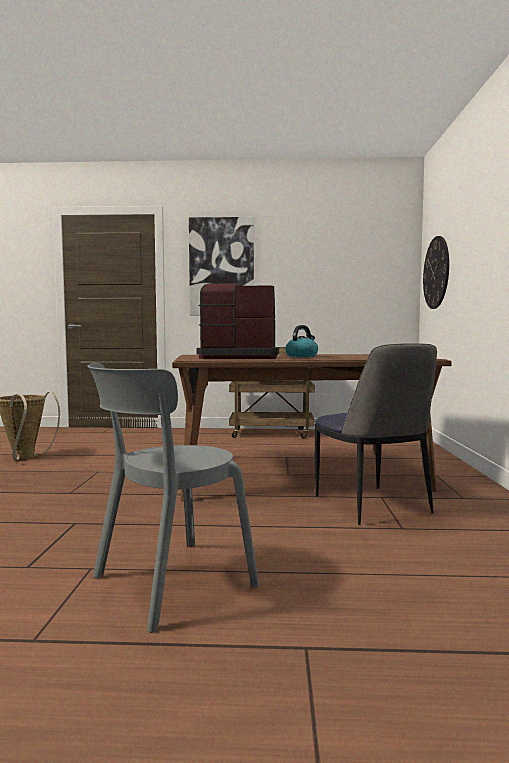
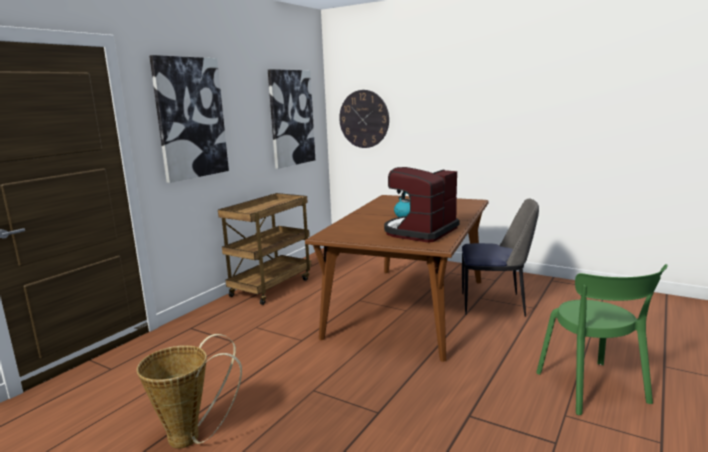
camera: 60 degrees left, 10 degrees up
grey chair [87,363,259,633] -> green chair [536,264,668,415]
none -> picture [268,69,315,169]

